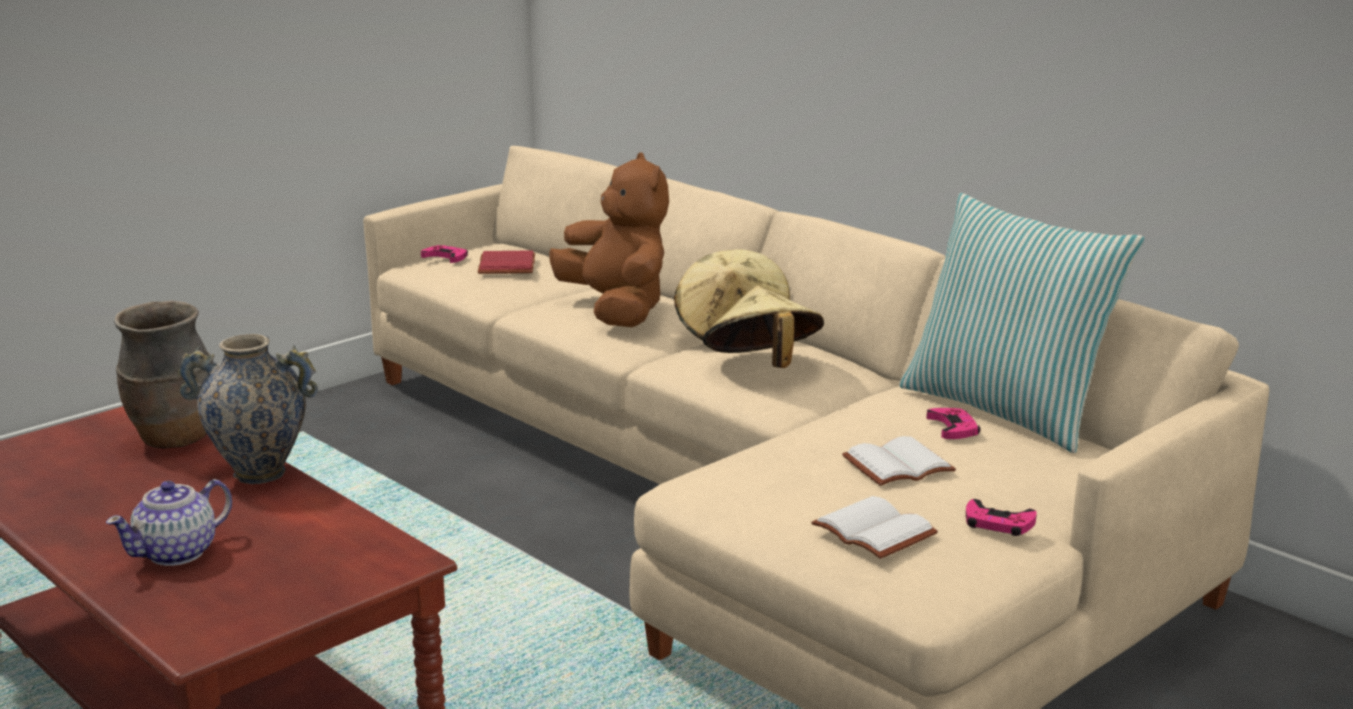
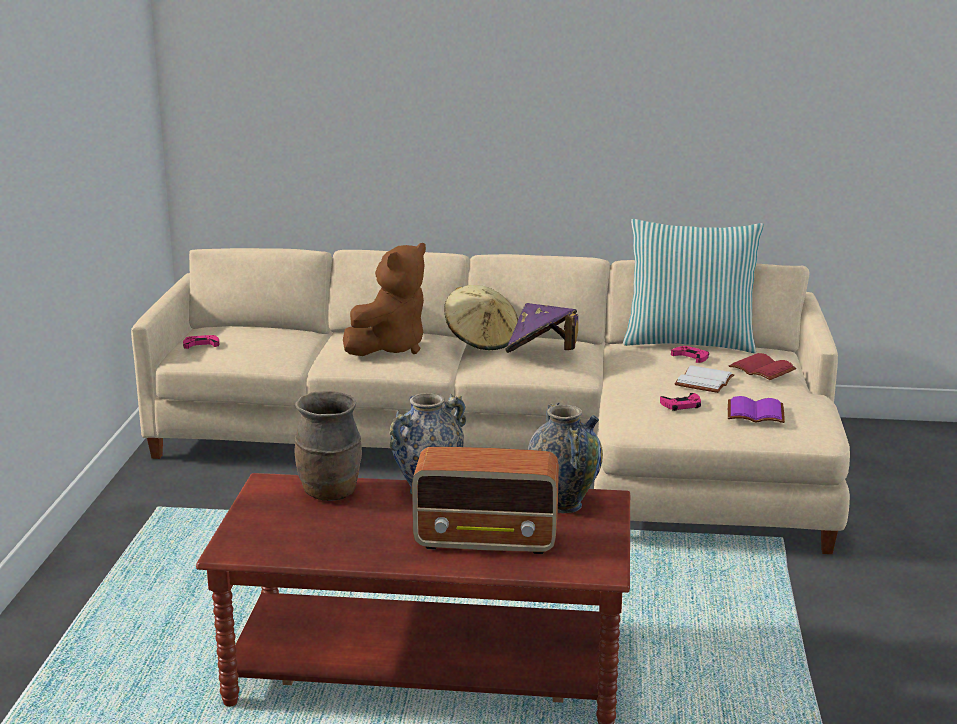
camera: 40 degrees left, 0 degrees up
teapot [106,479,232,566] -> radio [412,447,559,554]
red book [478,250,535,274] -> red book moved to [729,353,796,380]
brown plush toy [549,153,669,327] -> brown plush toy turned 105 degrees clockwise [343,243,426,356]
beige hat [703,286,824,368] -> purple hat [506,303,578,353]
white book [811,496,938,559] -> purple book [728,396,785,423]
pink game controller [966,499,1037,536] -> pink game controller moved to [660,393,701,411]
none -> vase [528,402,603,513]

